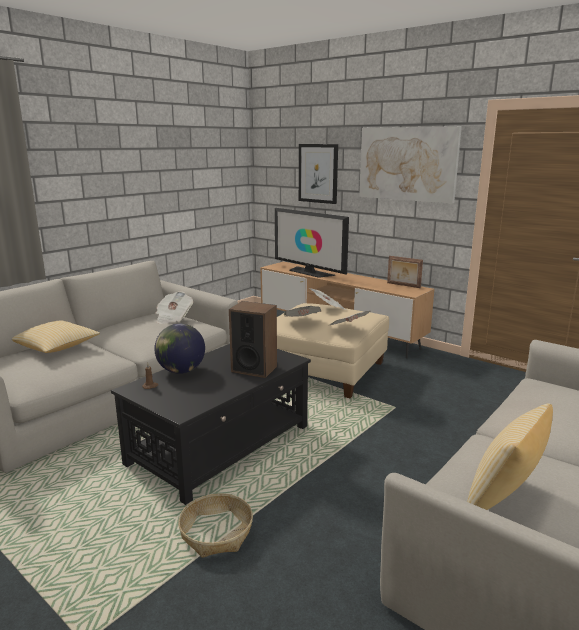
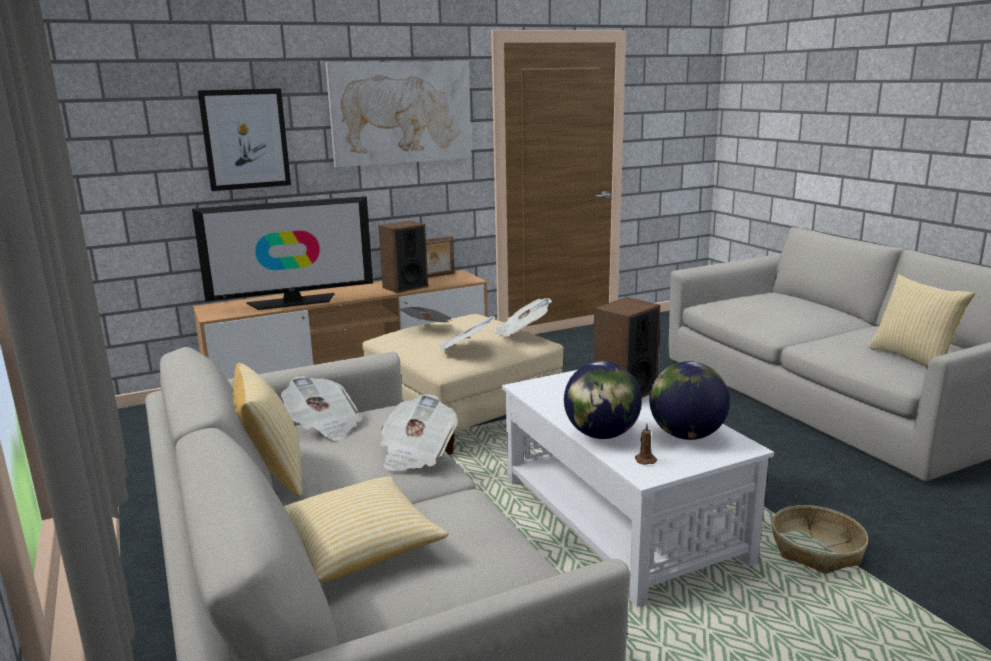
camera: 65 degrees left, 0 degrees up
black coffee table [111,344,311,505] -> white coffee table [502,370,774,607]
none -> pillow [233,363,302,497]
none -> speaker [378,221,428,293]
none -> newspaper [380,394,458,471]
none -> globe [649,361,730,440]

